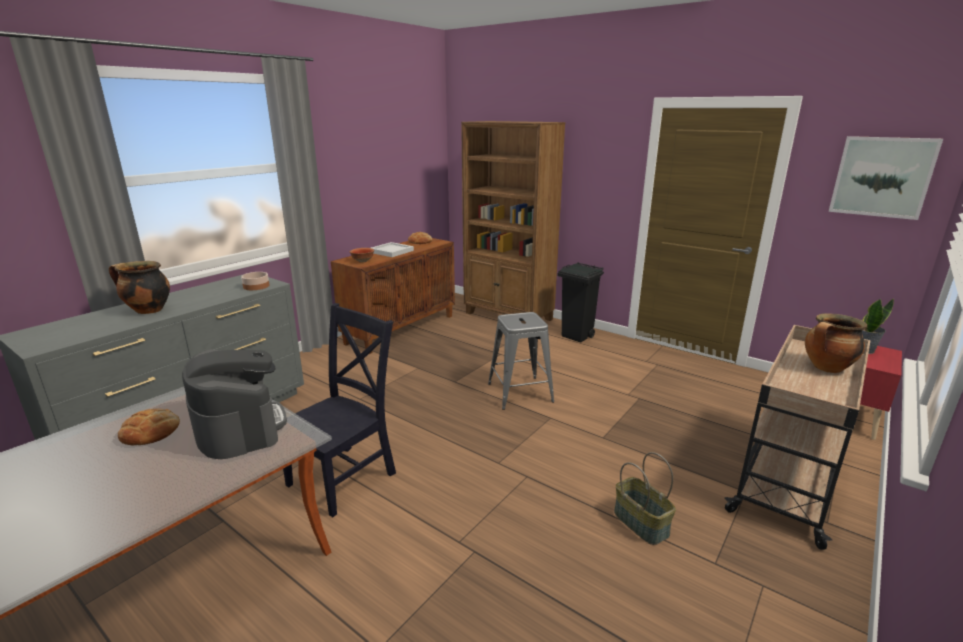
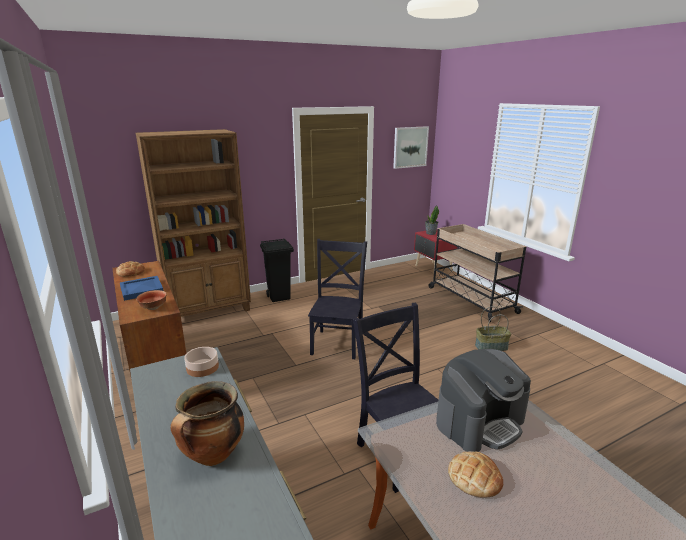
camera: 65 degrees left, 0 degrees up
coffee machine [182,349,287,459] -> coffee machine turned 150 degrees clockwise [436,349,531,452]
white tray [371,242,414,257] -> blue tray [120,276,164,301]
grey stool [488,312,554,410] -> black chair [308,239,367,359]
cooking pot [805,313,867,373] -> none

